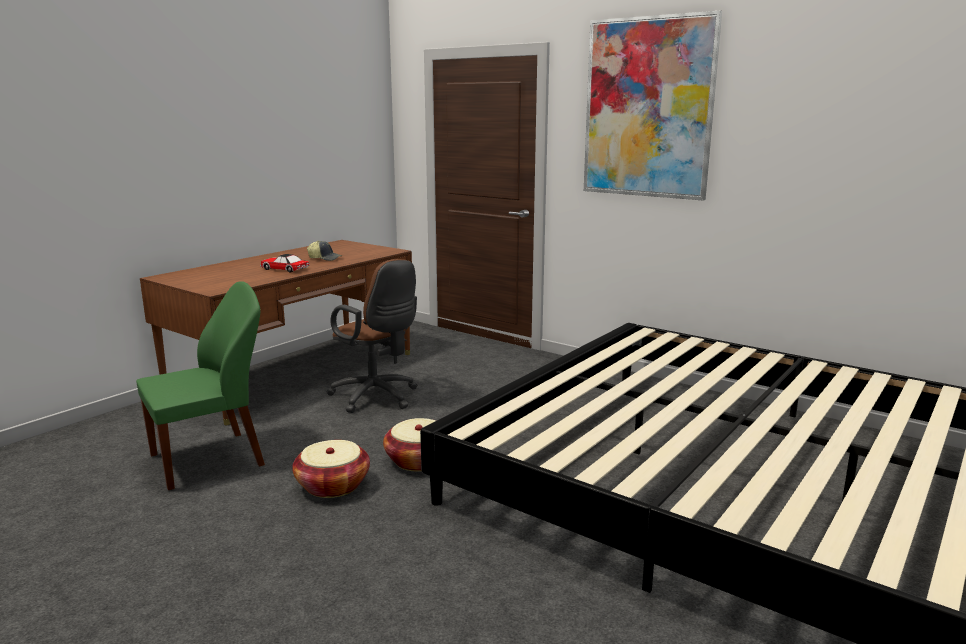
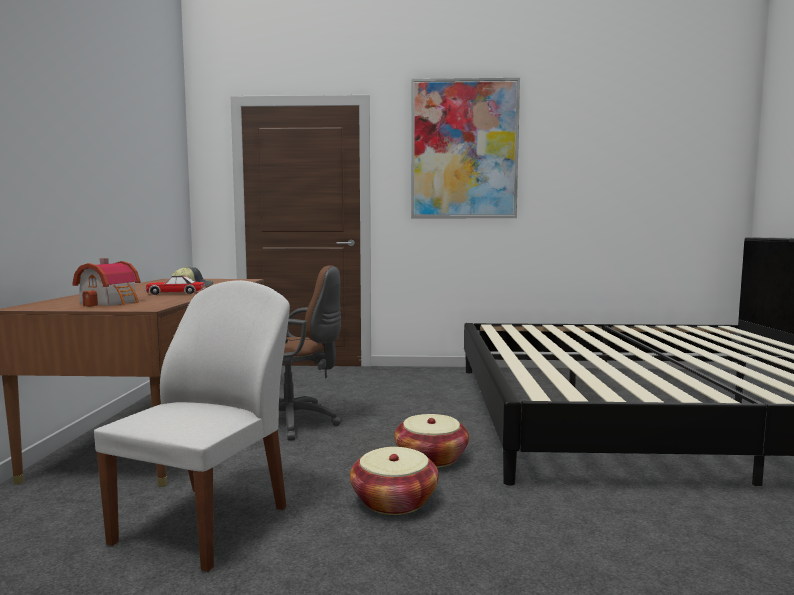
camera: 35 degrees left, 10 degrees down
green chair [136,281,265,490] -> white chair [94,280,290,572]
none -> toy house [72,258,141,307]

